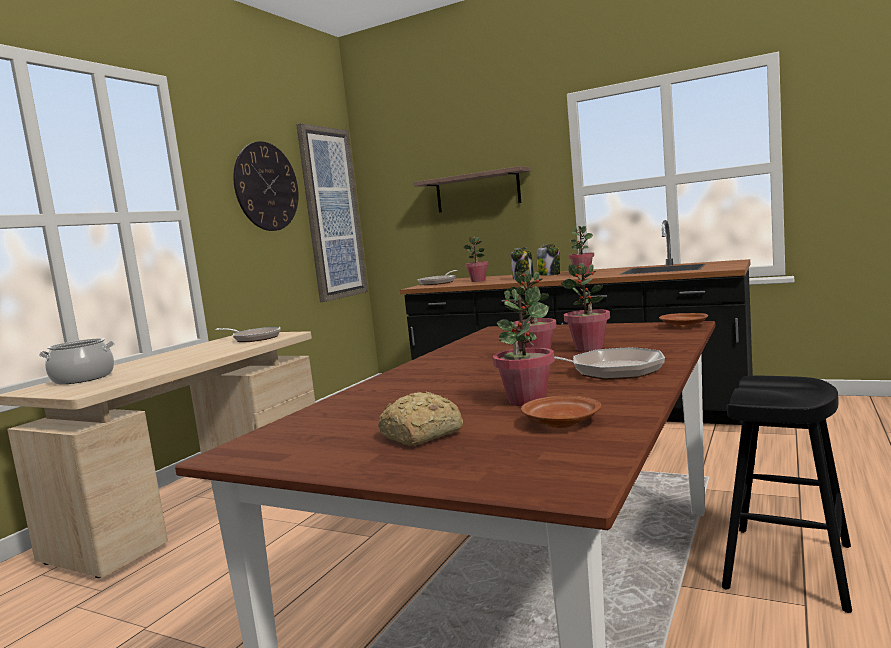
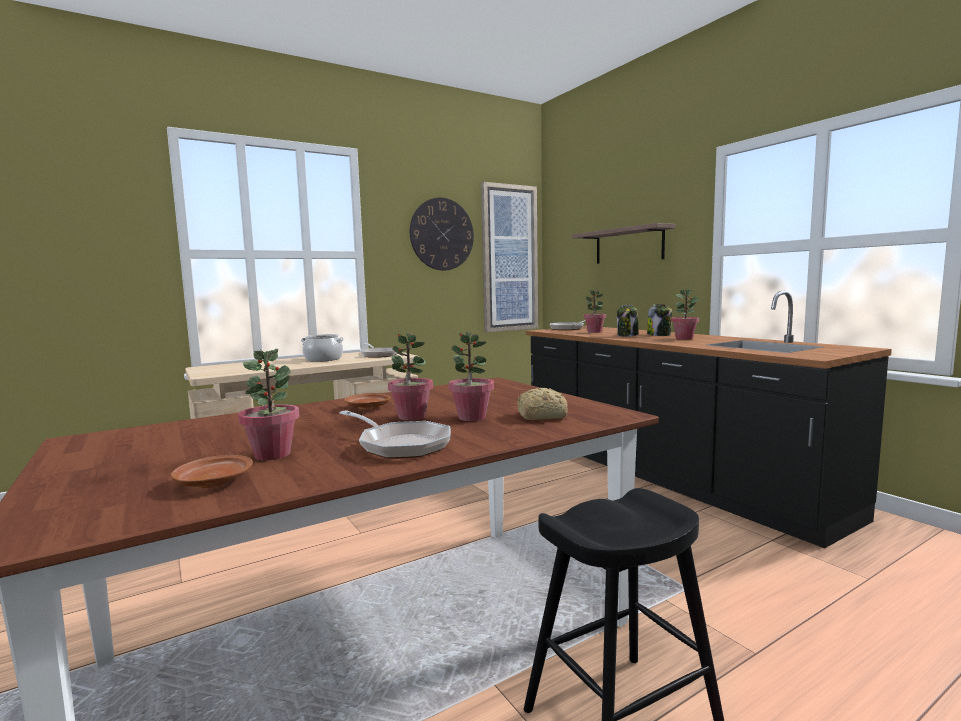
camera: 30 degrees right, 0 degrees up
cooking pot [39,338,115,384] -> cooking pot moved to [301,334,344,362]
bread [378,392,463,446] -> bread moved to [517,388,568,420]
brown plate [659,313,708,327] -> brown plate moved to [344,393,391,409]

